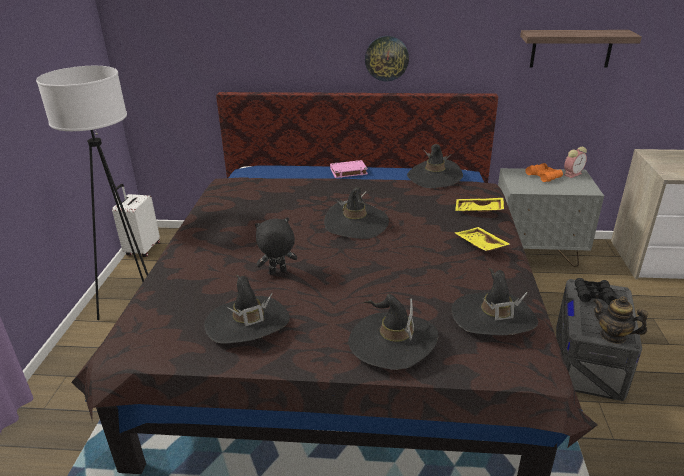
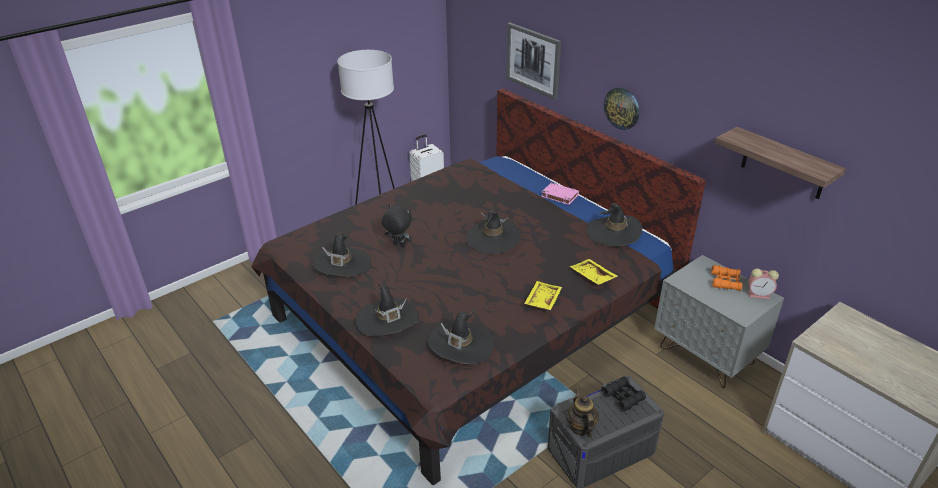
camera: 45 degrees right, 5 degrees up
none -> picture [506,22,561,100]

